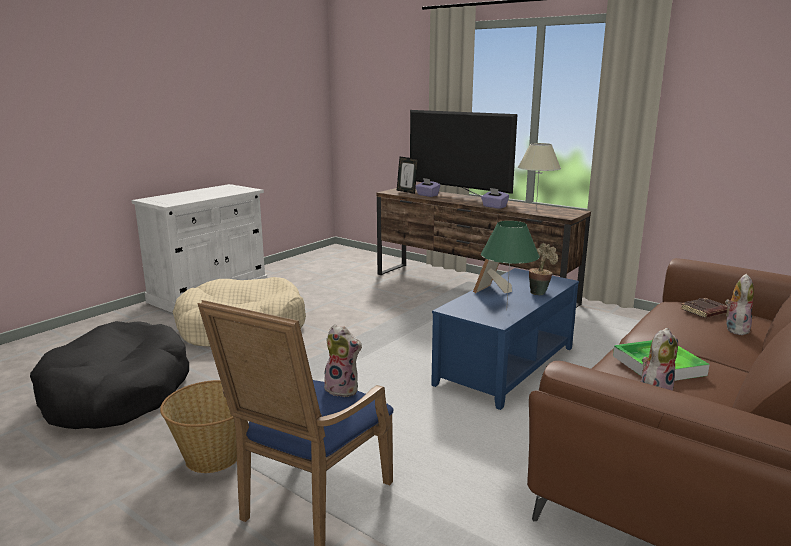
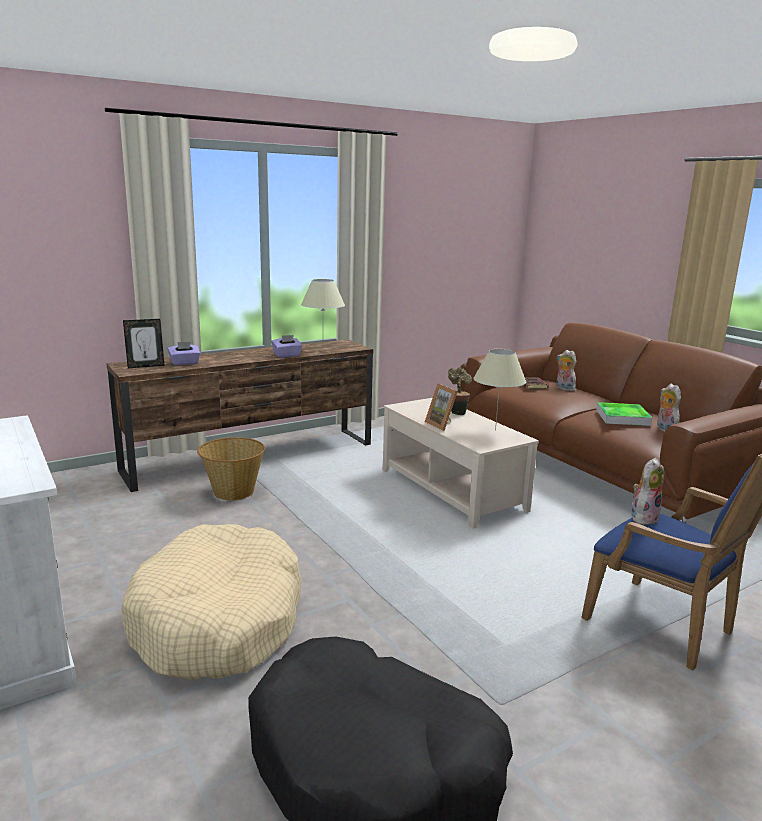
camera: 70 degrees left, 0 degrees up
basket [160,380,237,473] -> basket moved to [197,437,265,500]
television [410,110,518,197] -> none
blue coffee table [431,268,579,410] -> beige coffee table [383,398,539,529]
green table lamp [481,221,540,311] -> beige table lamp [473,349,526,431]

